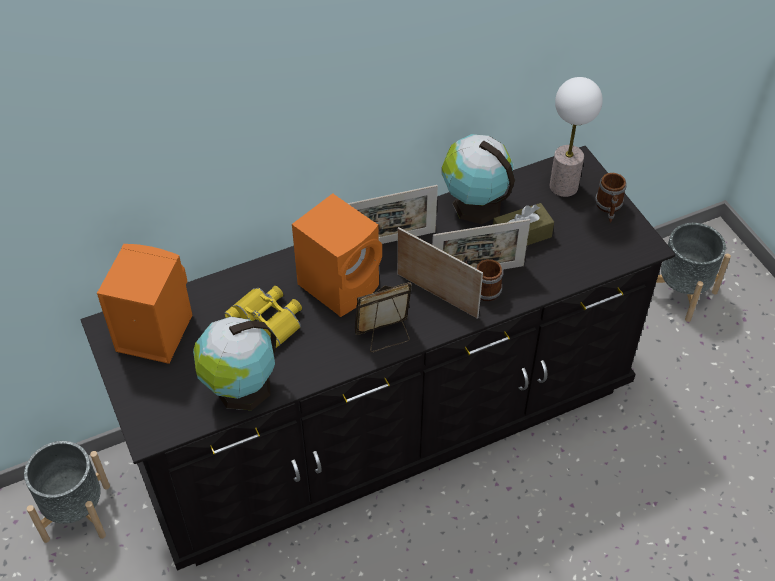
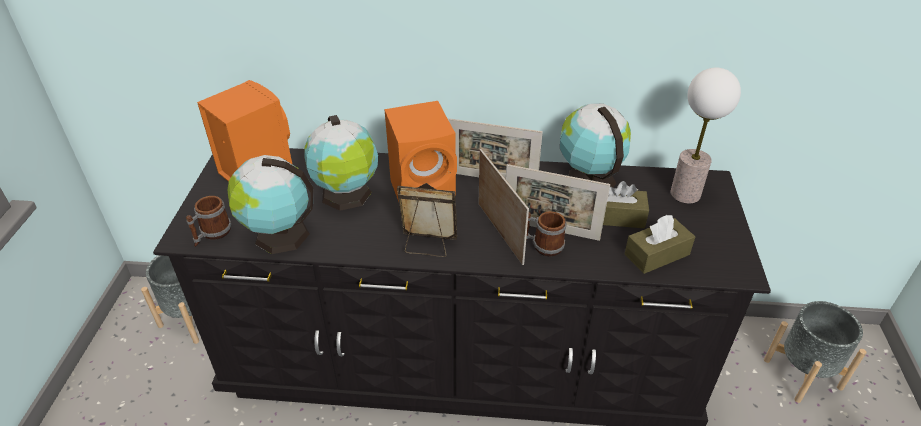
camera: 30 degrees right, 10 degrees down
yellow binoculars [224,286,302,348] -> globe [304,115,378,211]
mug [595,173,627,223] -> mug moved to [186,196,231,247]
none -> brown tissue box [625,215,695,274]

